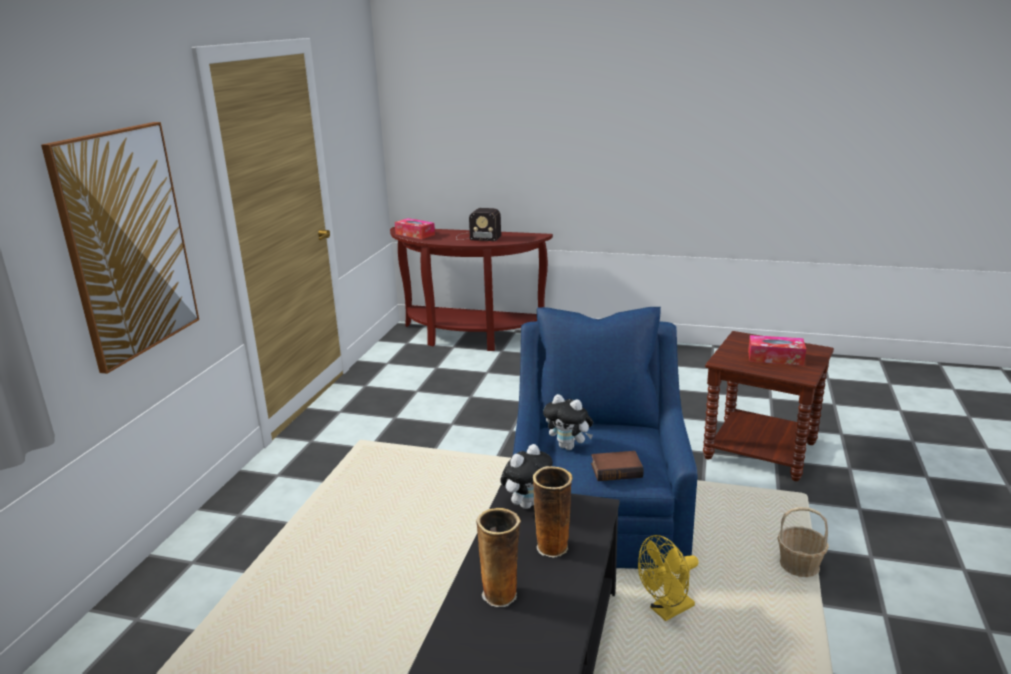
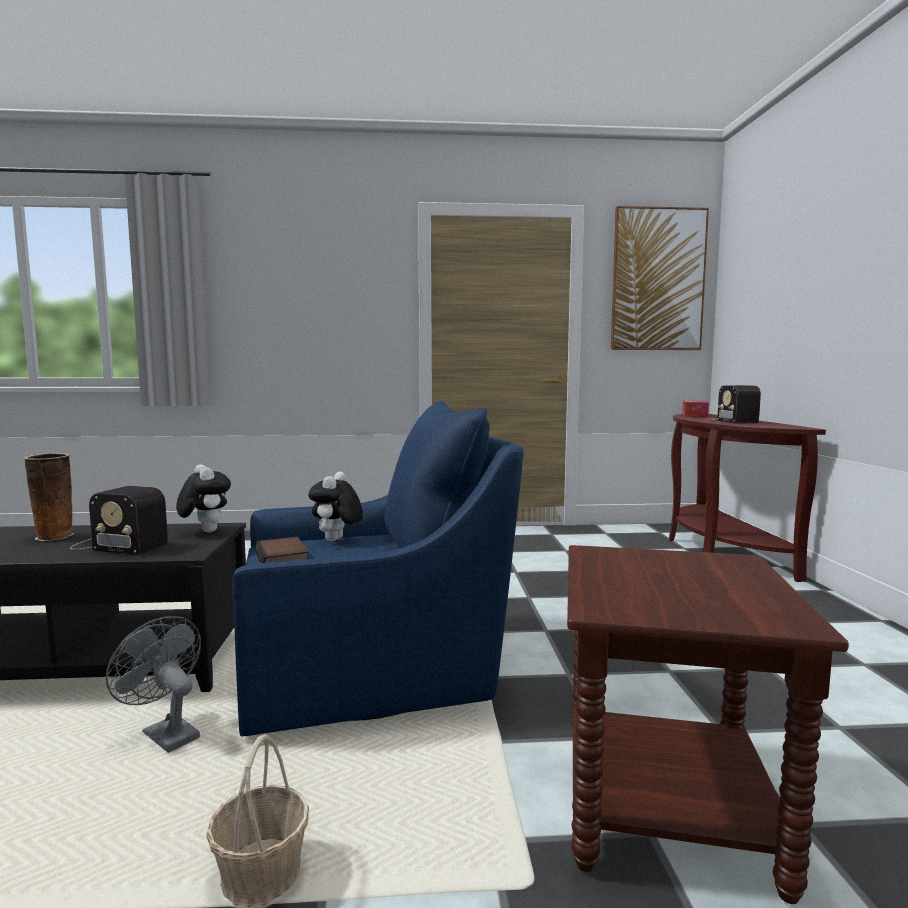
camera: 70 degrees right, 15 degrees down
picture [41,122,199,374] -> picture moved to [611,206,709,350]
plush toy [500,444,553,509] -> plush toy turned 150 degrees counterclockwise [176,464,231,532]
vase [533,466,573,558] -> radio [70,486,168,555]
yellow fan [638,535,699,621] -> grey fan [106,616,201,753]
tissue box [748,335,806,365] -> none

